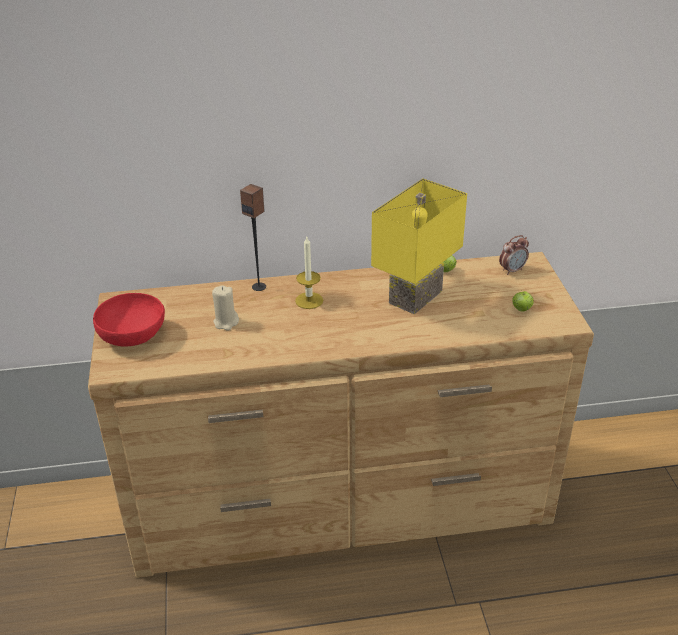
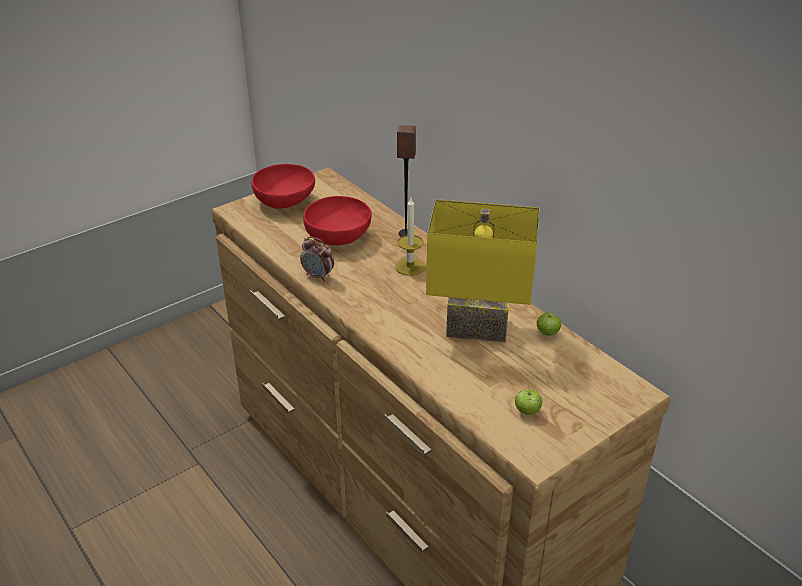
camera: 60 degrees right, 0 degrees up
beige candle [212,285,239,331] -> red bowl [303,196,372,245]
alarm clock [499,235,529,275] -> alarm clock moved to [300,237,334,281]

